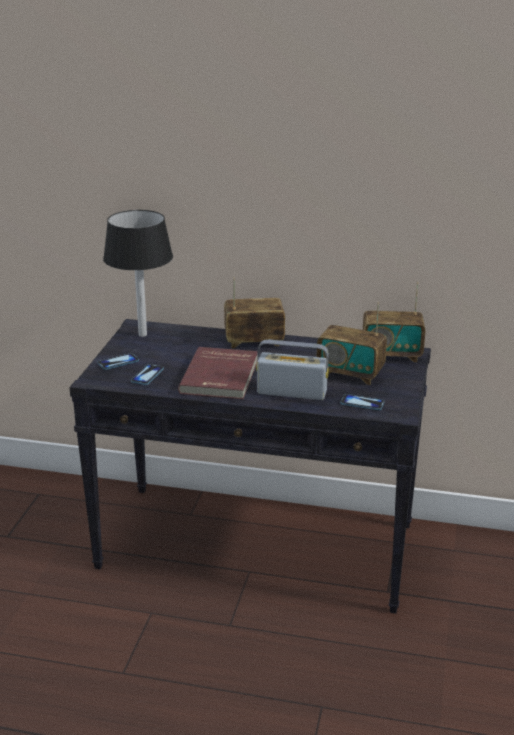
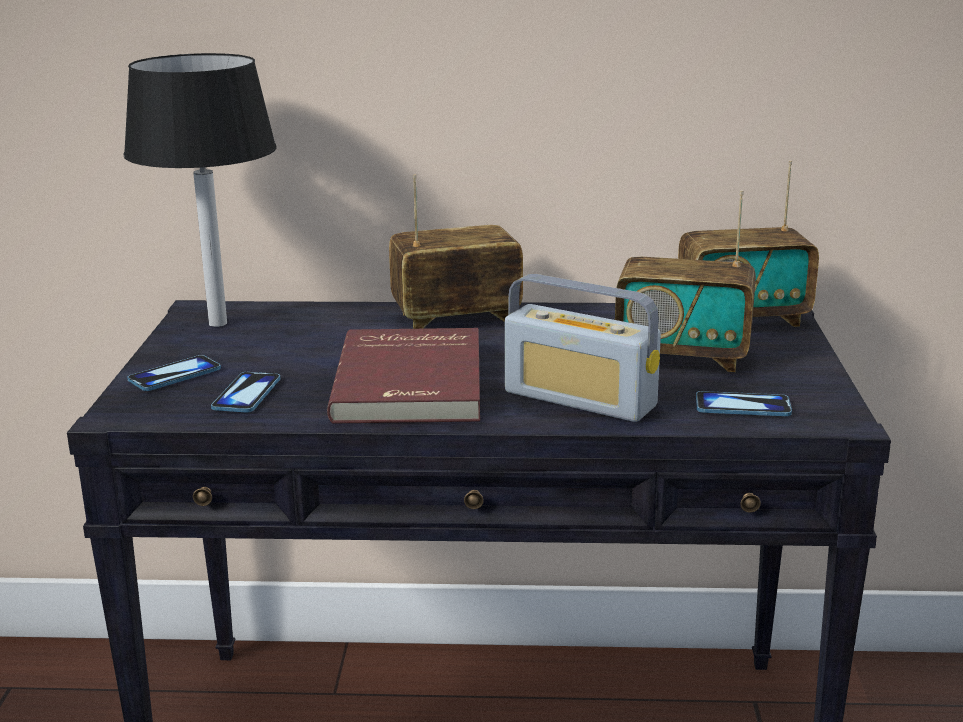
camera: 10 degrees left, 5 degrees down
radio [256,340,329,400] -> radio turned 150 degrees counterclockwise [505,274,661,422]

